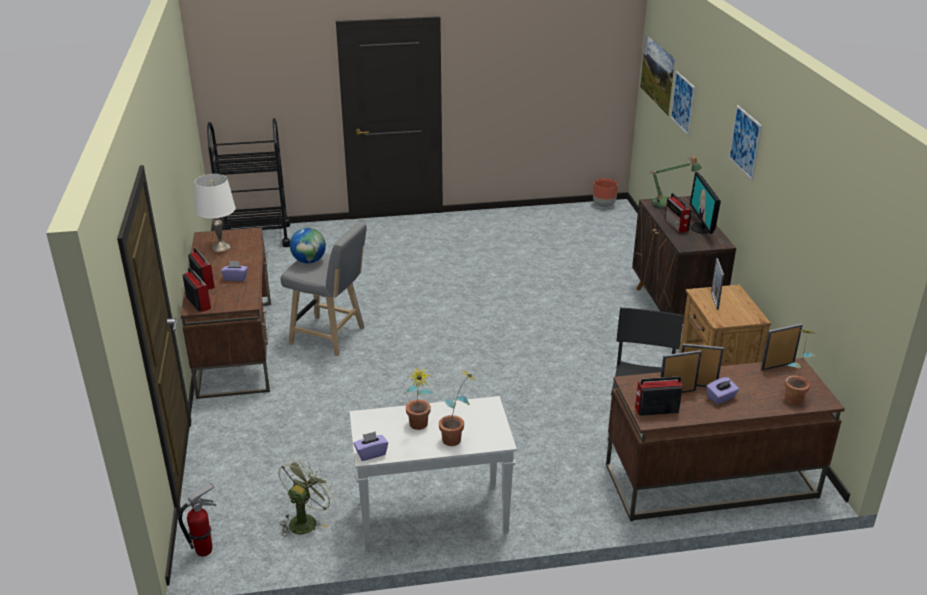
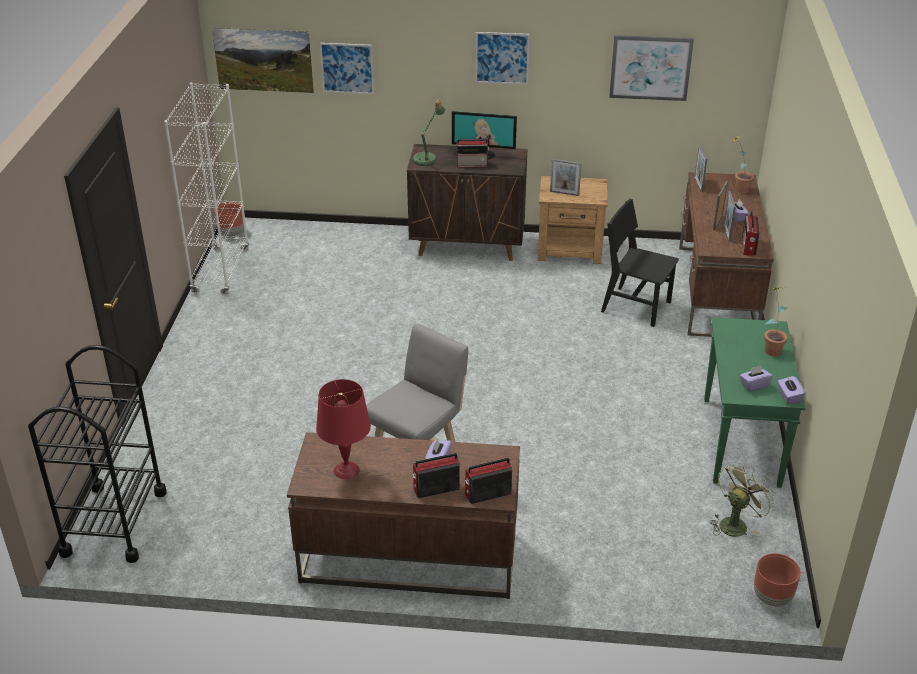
camera: 75 degrees left, 5 degrees up
fire extinguisher [178,483,216,556] -> brown planter [754,553,801,607]
white table lamp [195,174,236,252] -> red table lamp [316,379,371,479]
green fan [278,458,336,536] -> green fan turned 90 degrees clockwise [710,462,775,537]
globe [290,228,326,264] -> none
white console table [349,396,517,551] -> green console table [704,317,806,488]
potted plant [405,366,433,430] -> none
none -> white bookcase [164,82,249,295]
none -> picture [609,35,694,101]
none -> purple tissue box [740,365,773,392]

